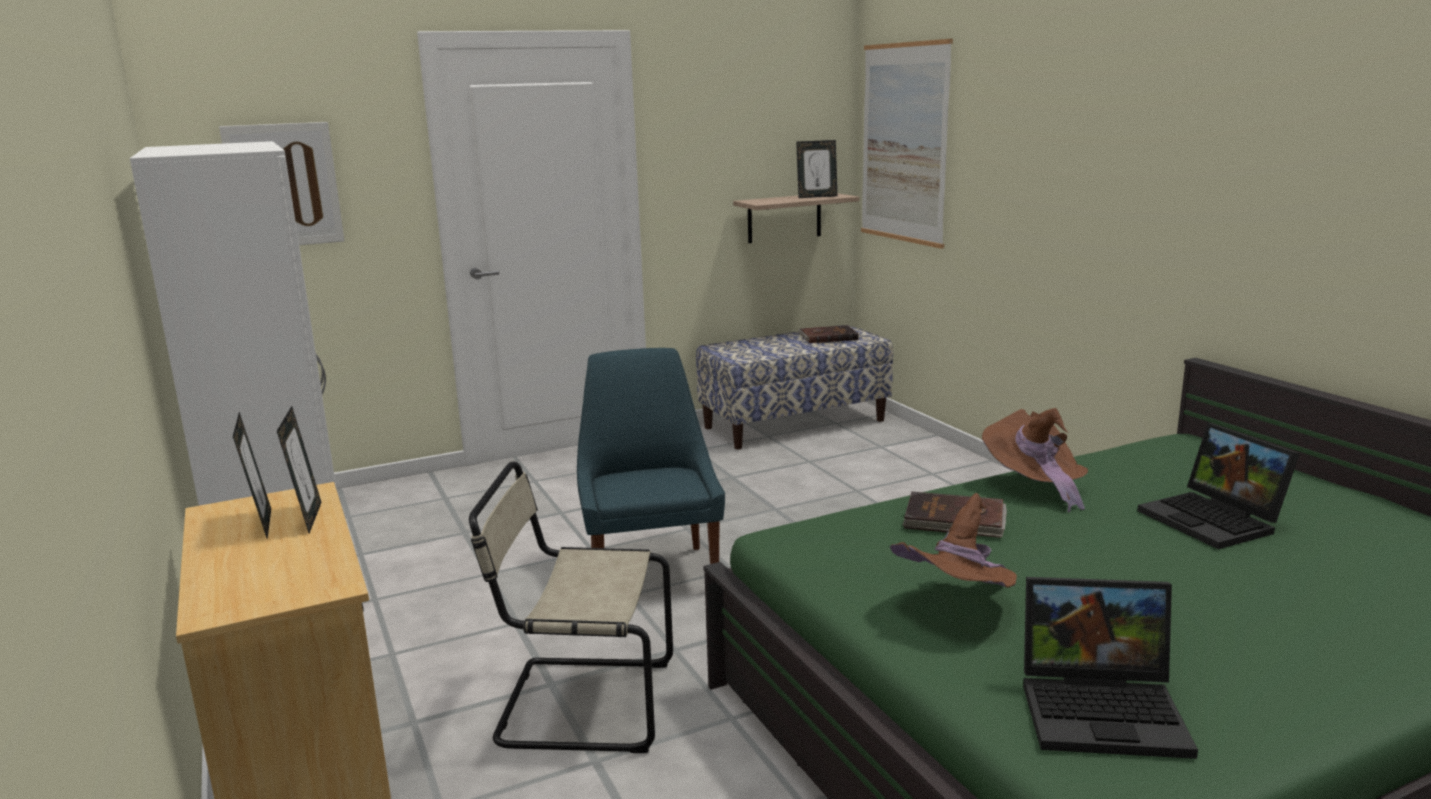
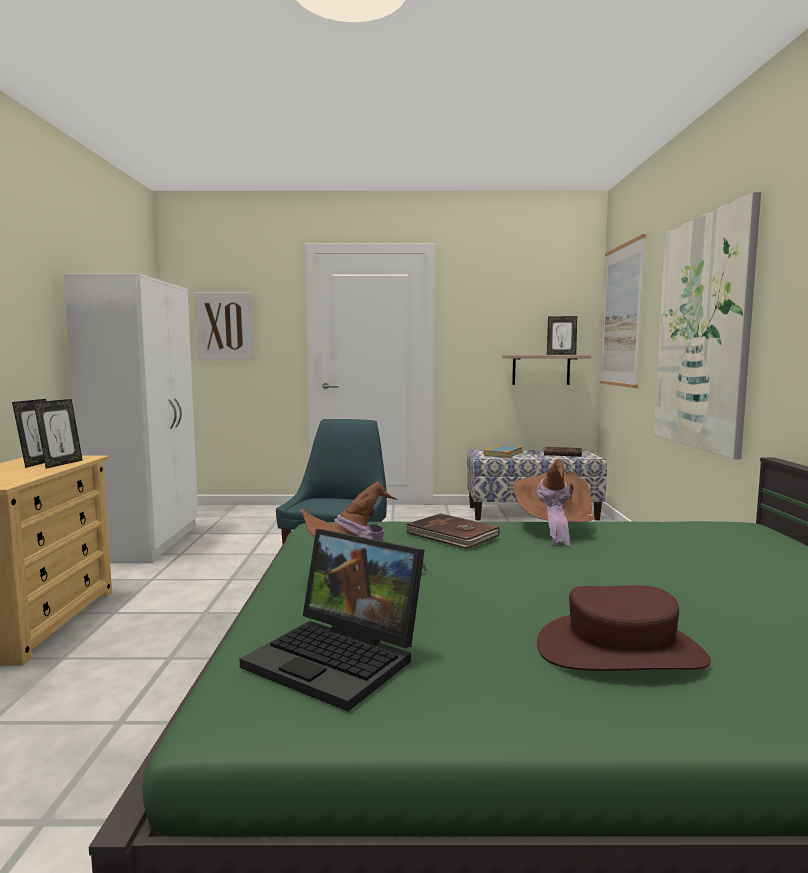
camera: 25 degrees right, 10 degrees down
beige chair [469,462,673,753] -> none
laptop [1137,423,1300,549] -> none
none -> book [484,445,523,458]
none -> brown hat [537,585,711,671]
none -> picture [654,192,761,459]

